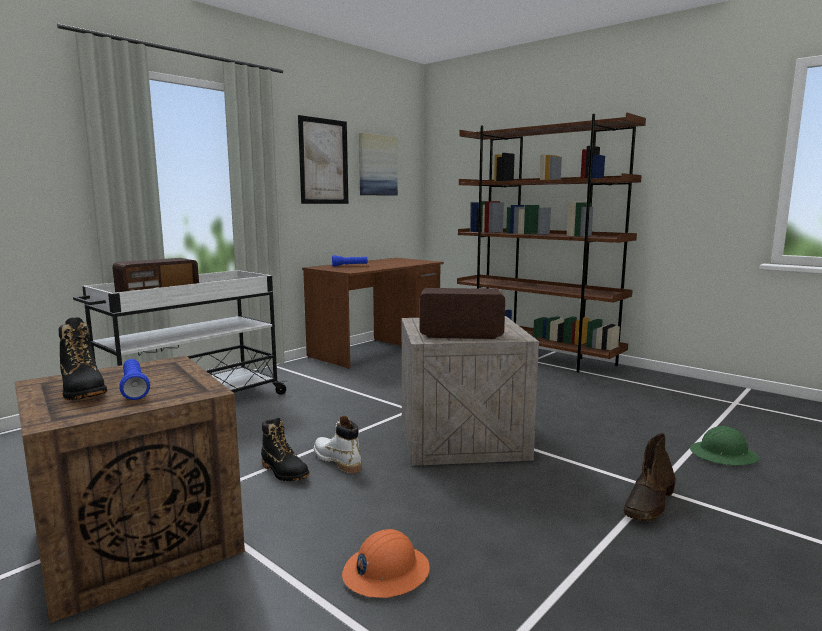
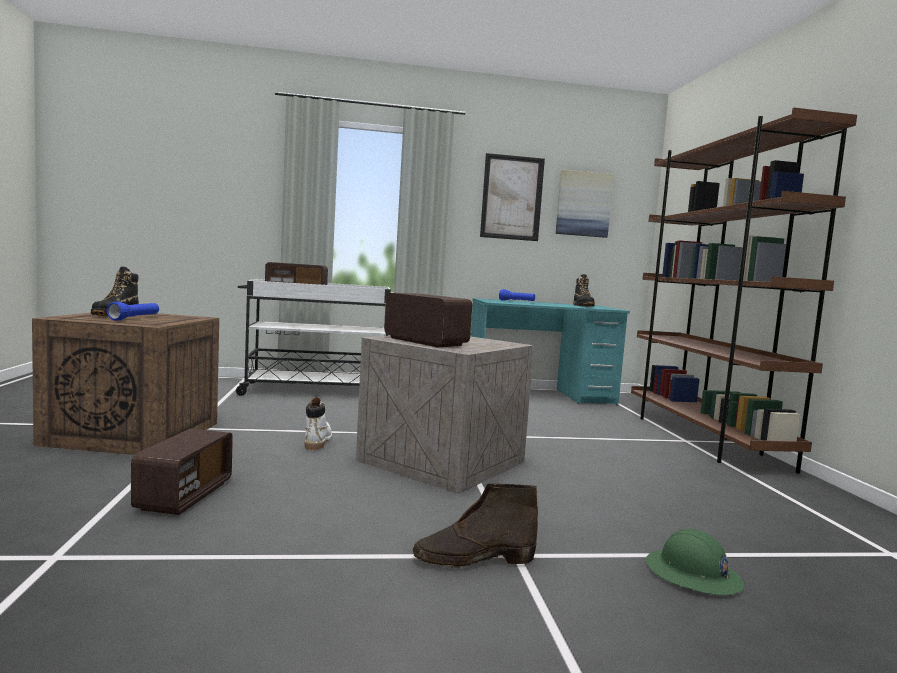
camera: 40 degrees right, 5 degrees down
black boot [261,418,309,481] -> black boot moved to [573,274,595,307]
brown desk [302,258,444,369] -> turquoise desk [470,298,630,405]
orange hard hat [342,529,430,598] -> radio [131,429,233,515]

